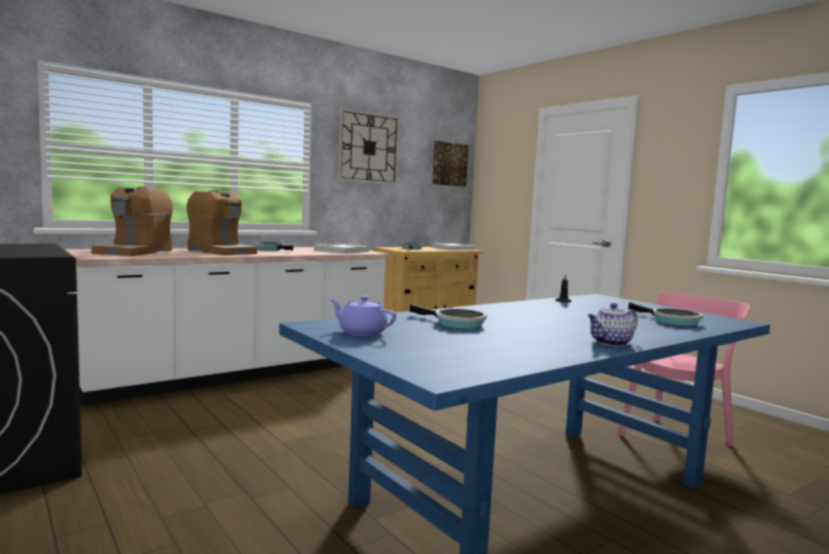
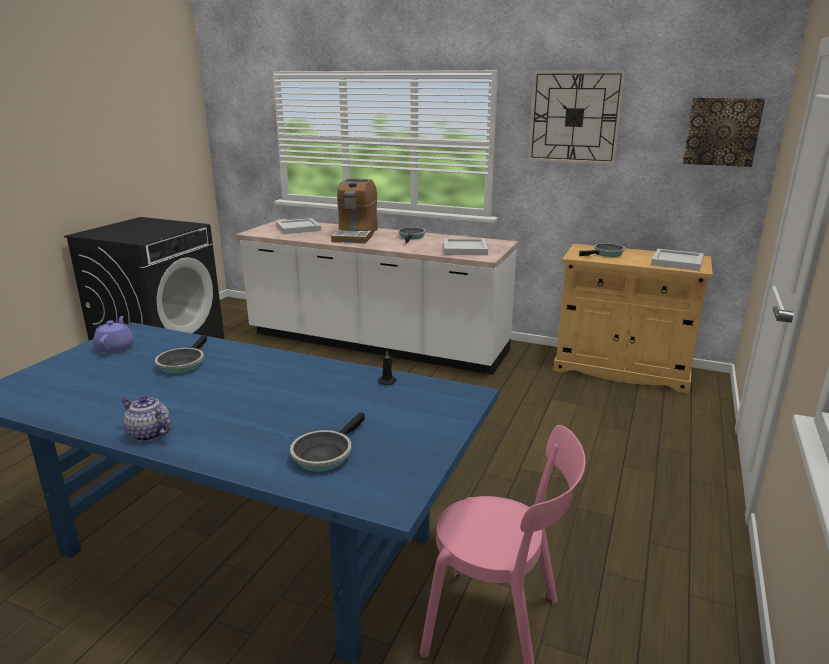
camera: 60 degrees right, 15 degrees up
coffee machine [91,187,173,256] -> white tray [276,218,321,234]

